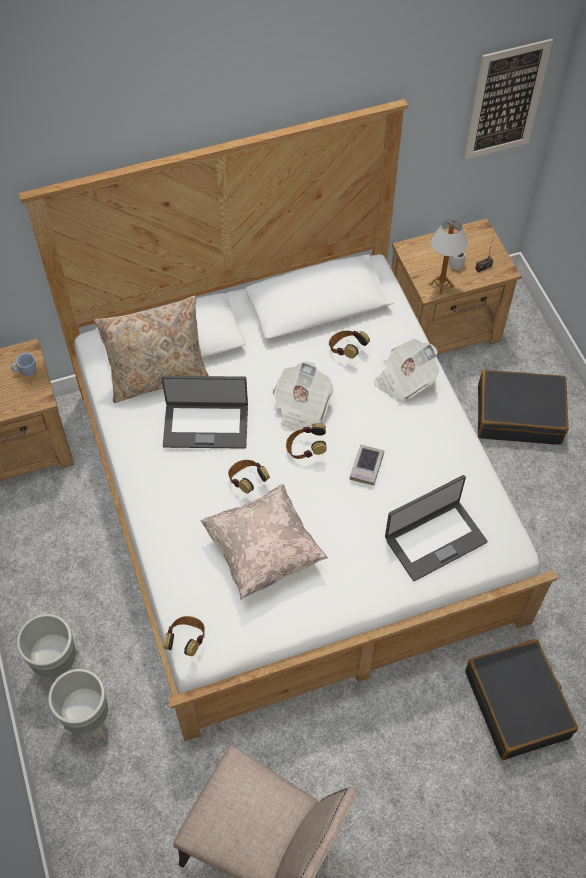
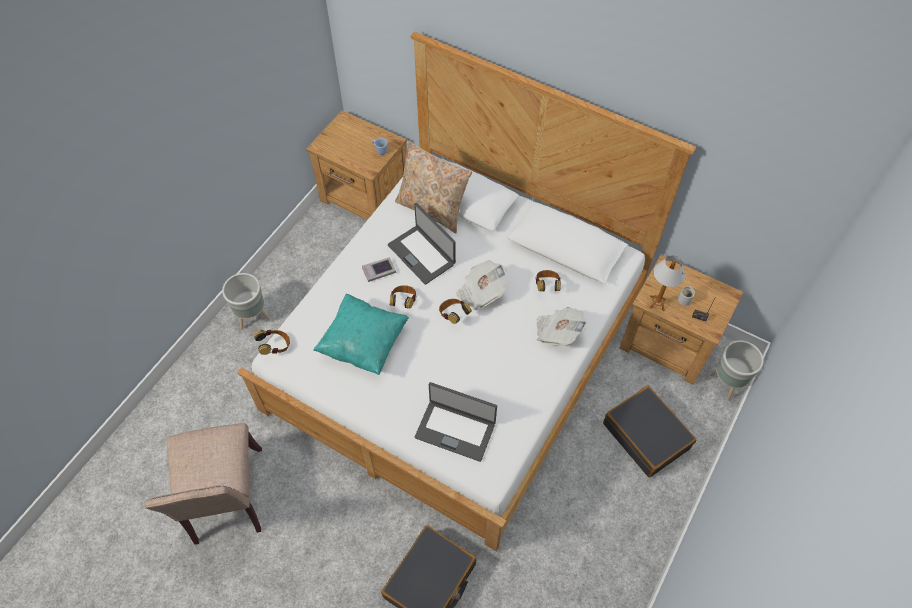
camera: 50 degrees right, 0 degrees up
grey planter [48,669,108,740] -> grey planter moved to [710,340,764,400]
beige pillow [201,485,328,600] -> turquoise pillow [313,293,409,375]
book [350,445,384,485] -> book moved to [362,257,396,282]
picture [464,39,553,159] -> none

